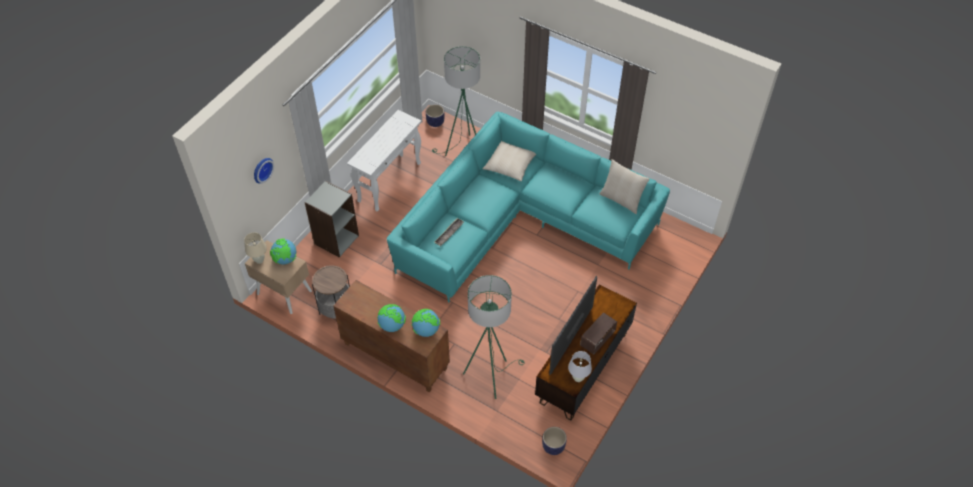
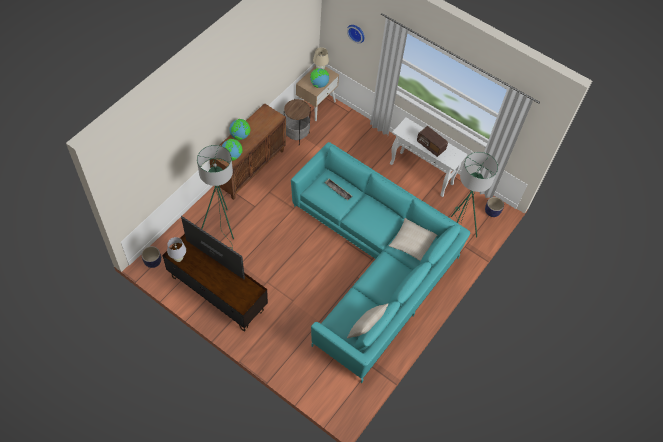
camera: 90 degrees right, 5 degrees up
grey bookcase [304,181,359,258] -> none
radio [580,312,617,355] -> radio moved to [417,126,448,157]

